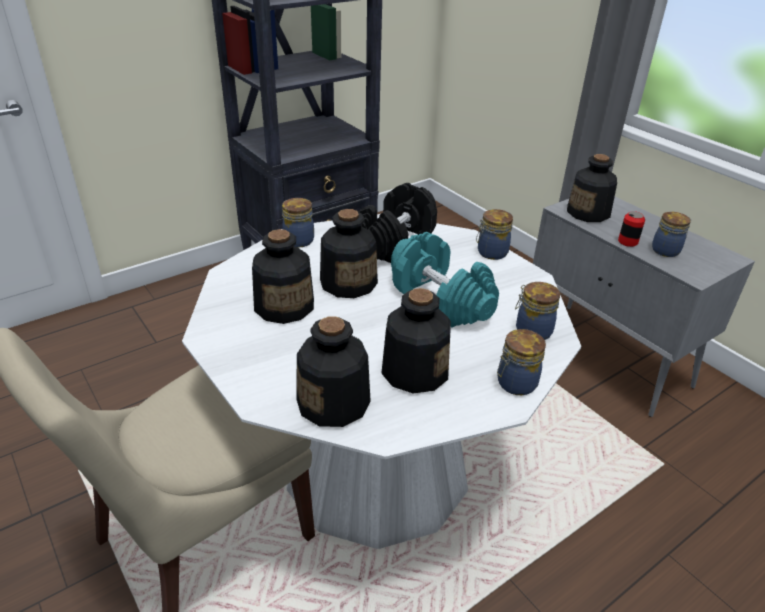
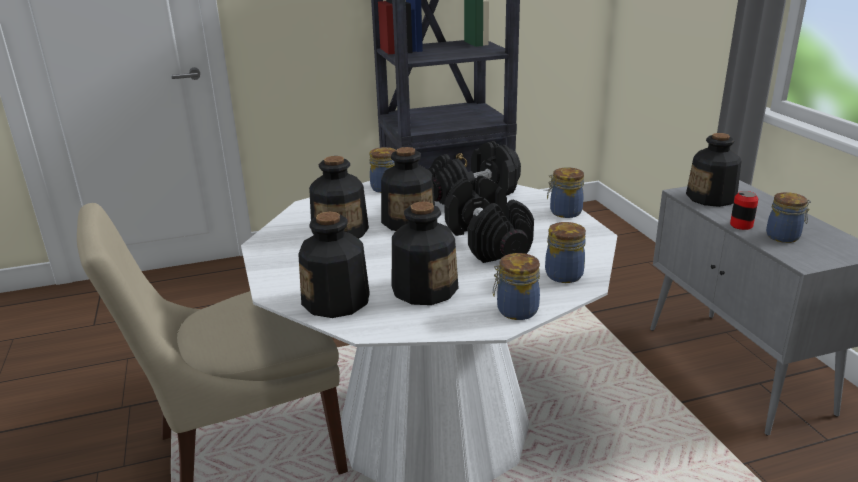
camera: 20 degrees right, 10 degrees down
turquoise dumbbell [391,232,499,328] -> black dumbbell [444,175,534,263]

